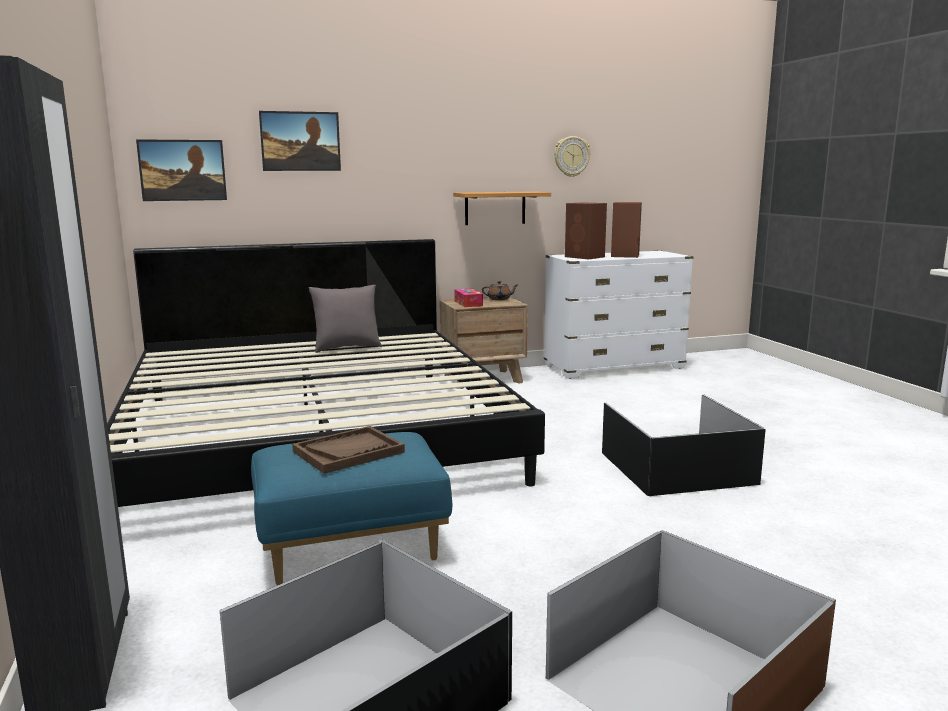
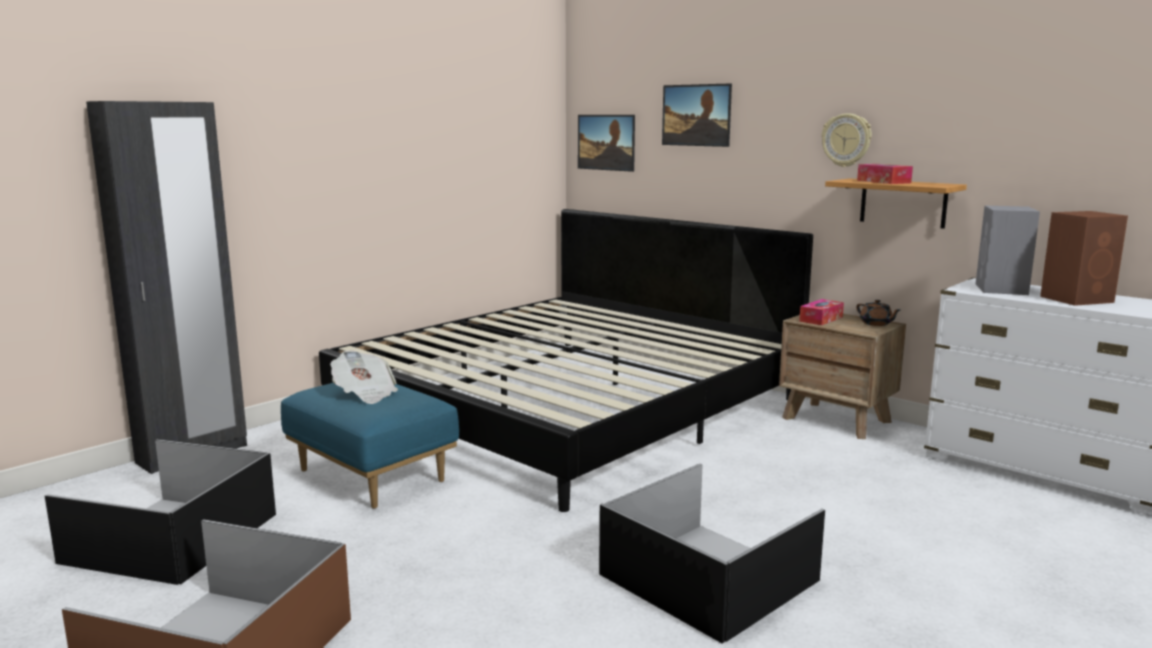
camera: 60 degrees right, 0 degrees up
brown tray [292,426,405,474] -> newspaper [330,350,398,404]
grey pillow [308,285,382,353] -> none
wall clock [554,136,591,177] -> wall clock moved to [821,113,872,167]
brown speaker [565,202,607,259] -> grey speaker [975,206,1040,295]
none -> tissue box [857,164,913,184]

